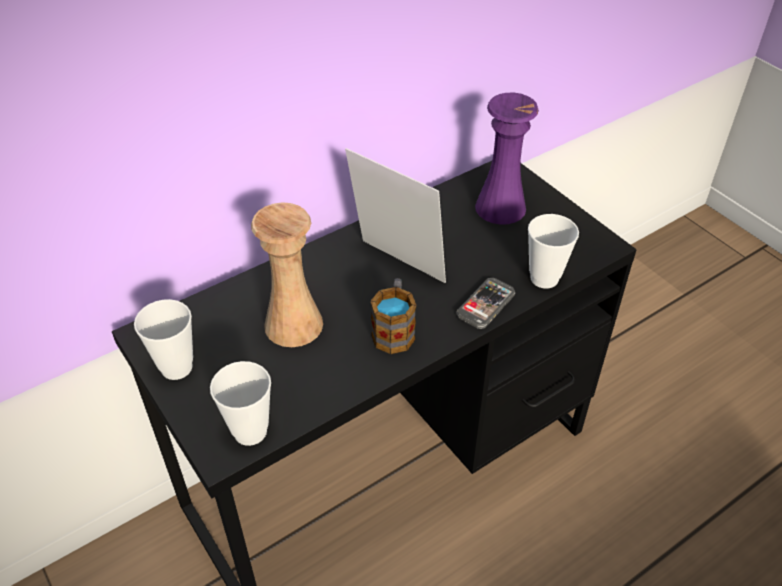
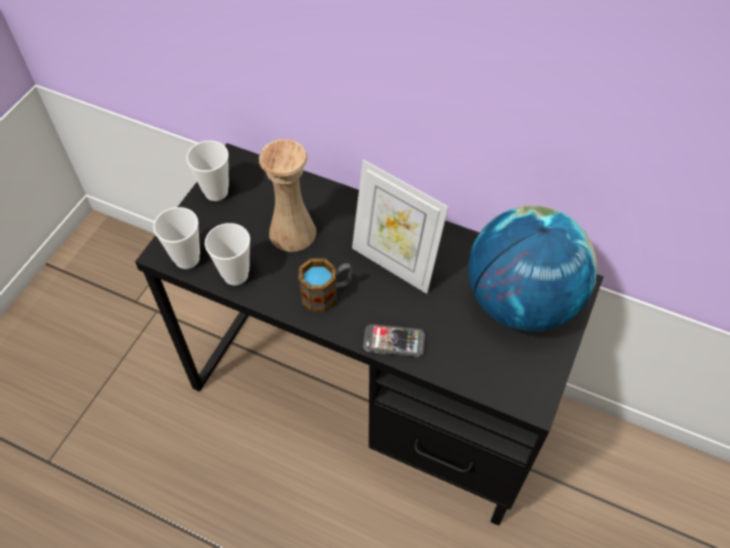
camera: 60 degrees right, 10 degrees up
picture frame [345,148,446,283] -> picture frame turned 120 degrees clockwise [352,160,448,294]
purple vase [475,93,539,225] -> globe [468,206,597,332]
cup [528,214,579,289] -> cup moved to [205,223,250,285]

